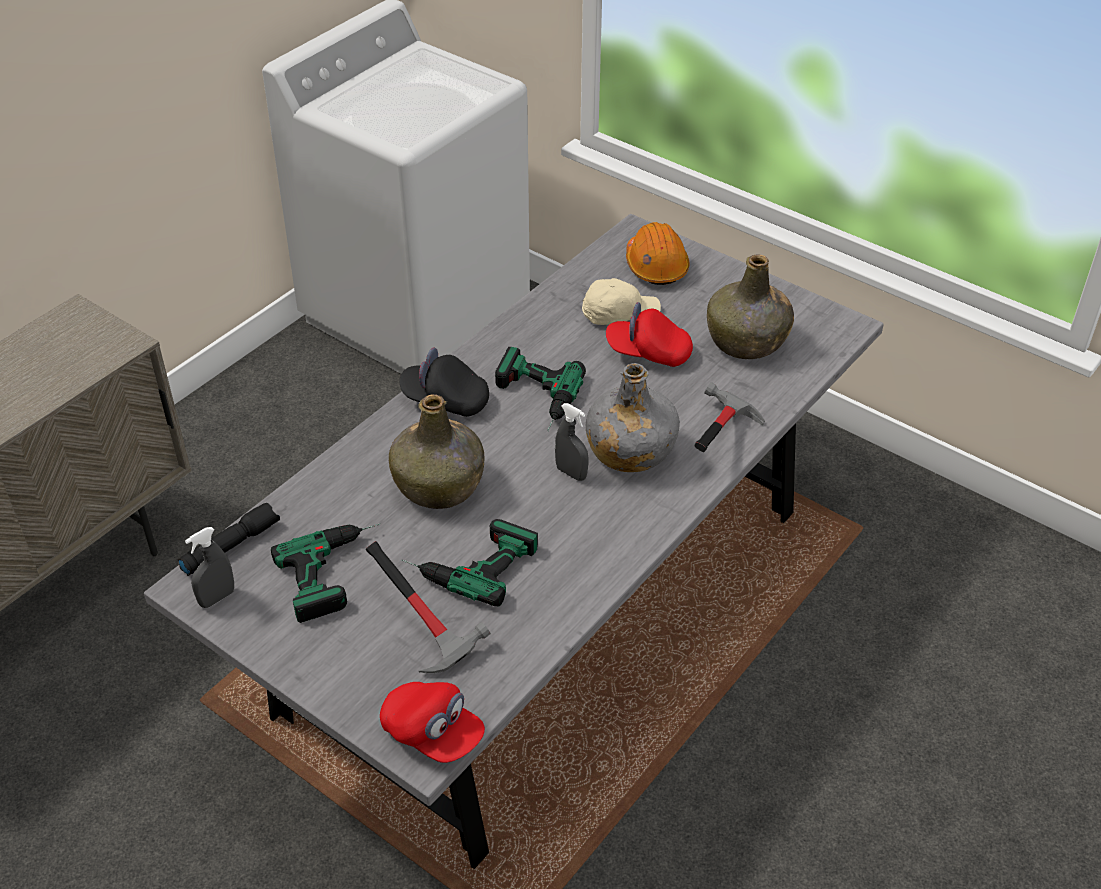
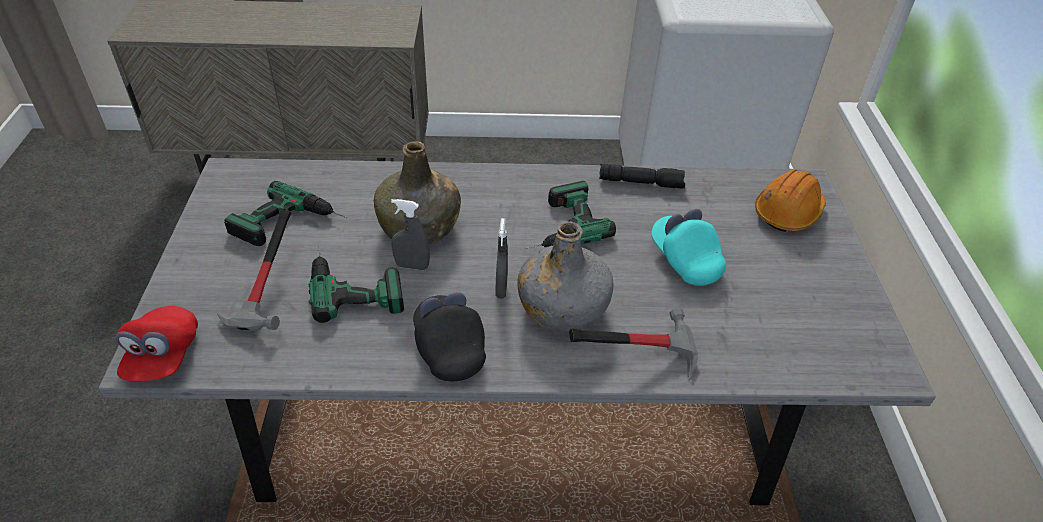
camera: 50 degrees right, 0 degrees up
black flashlight [178,503,280,576] -> black flashlight moved to [599,164,685,188]
grey spray bottle [185,527,234,608] -> grey spray bottle moved to [391,199,430,270]
black cap [399,348,489,417] -> black cap moved to [413,292,486,382]
beige cap [582,278,661,325] -> none
red cap [606,302,693,367] -> turquoise cap [651,209,726,286]
green bottle [707,254,794,359] -> none

